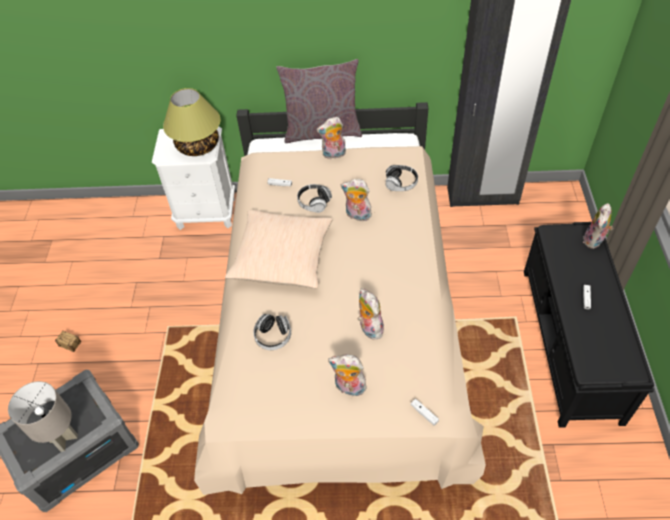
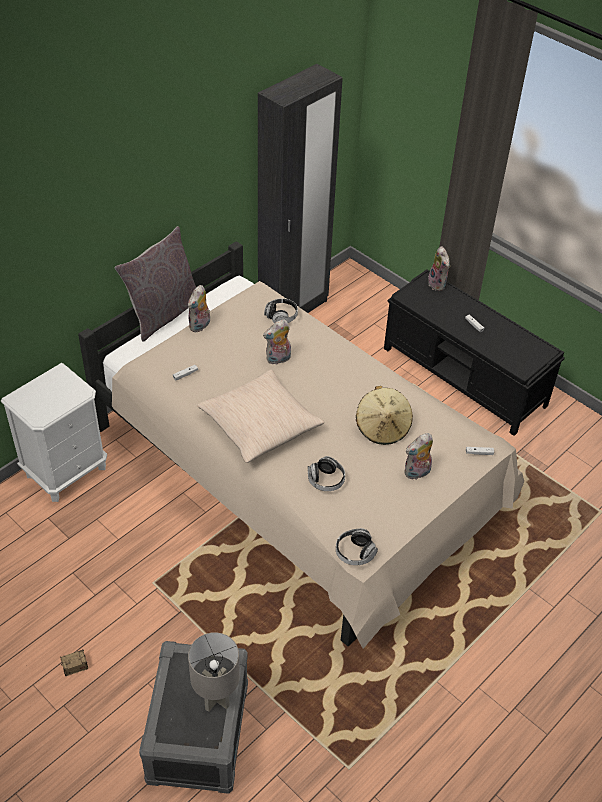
camera: 50 degrees left, 5 degrees down
table lamp [163,88,220,156] -> none
headphones [297,184,332,213] -> headphones moved to [336,528,378,565]
plush toy [358,288,384,339] -> beige hat [356,386,413,445]

